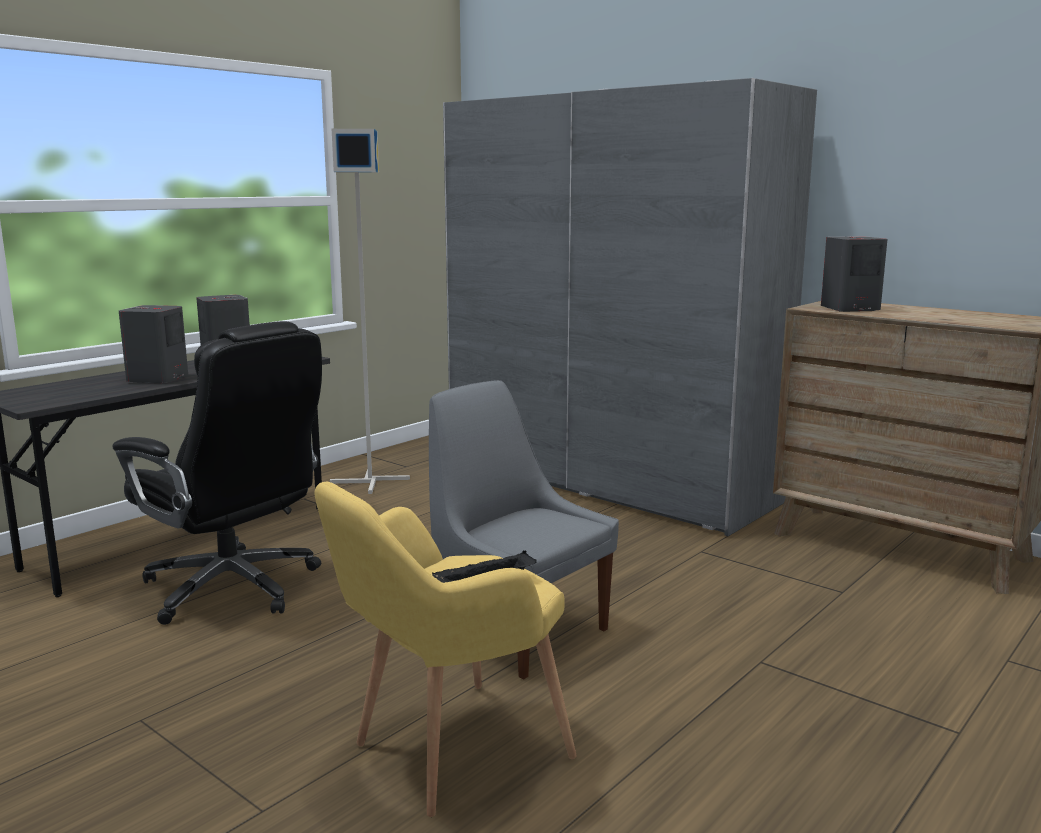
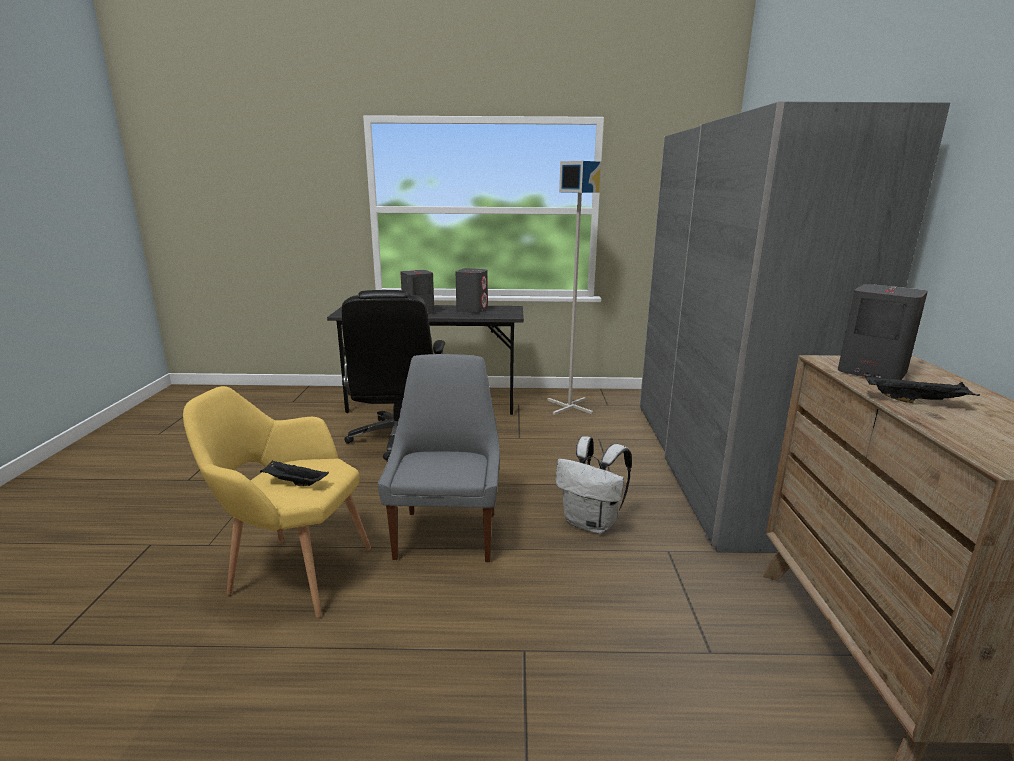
camera: 50 degrees right, 5 degrees up
none -> white backpack [555,436,632,534]
none -> black tray [866,375,980,403]

